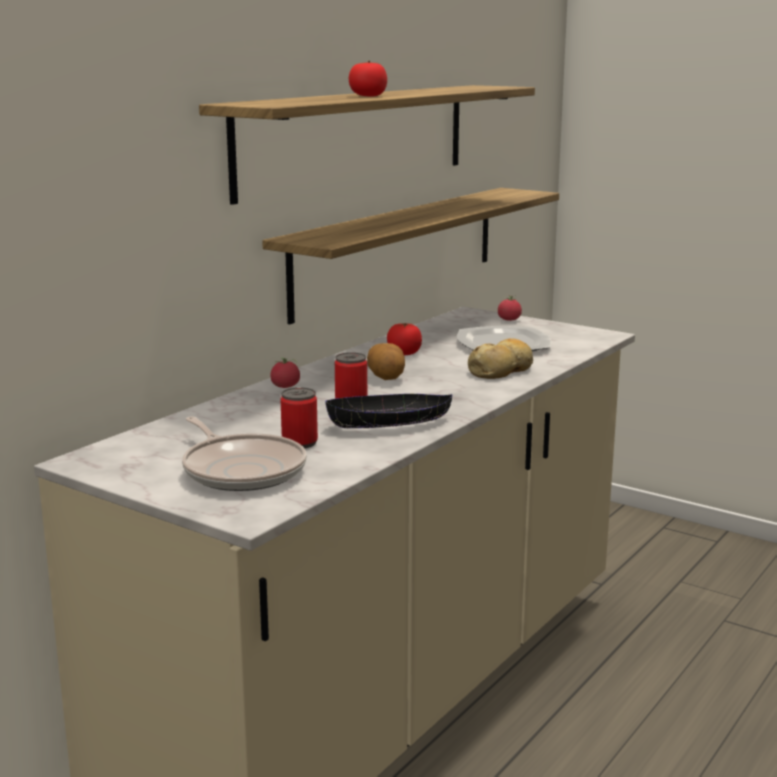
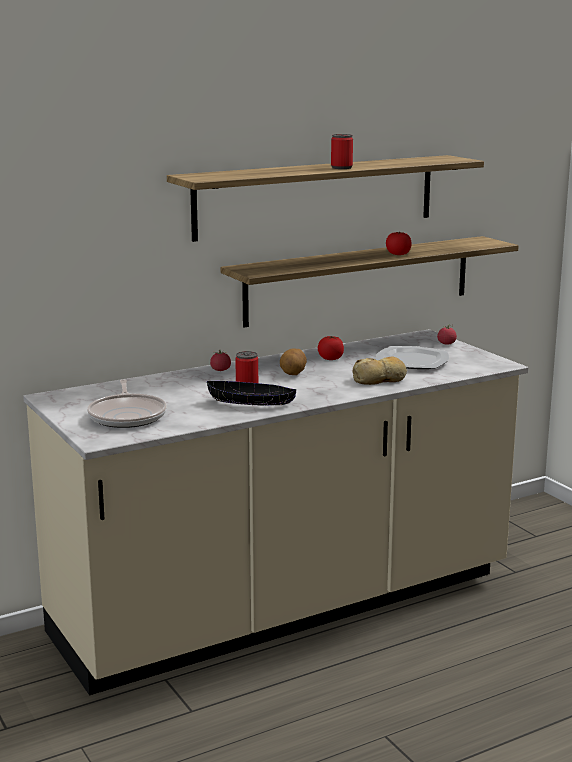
camera: 25 degrees right, 0 degrees up
can [280,387,318,449] -> can moved to [331,134,353,169]
tomato [349,61,387,97] -> tomato moved to [386,232,411,255]

